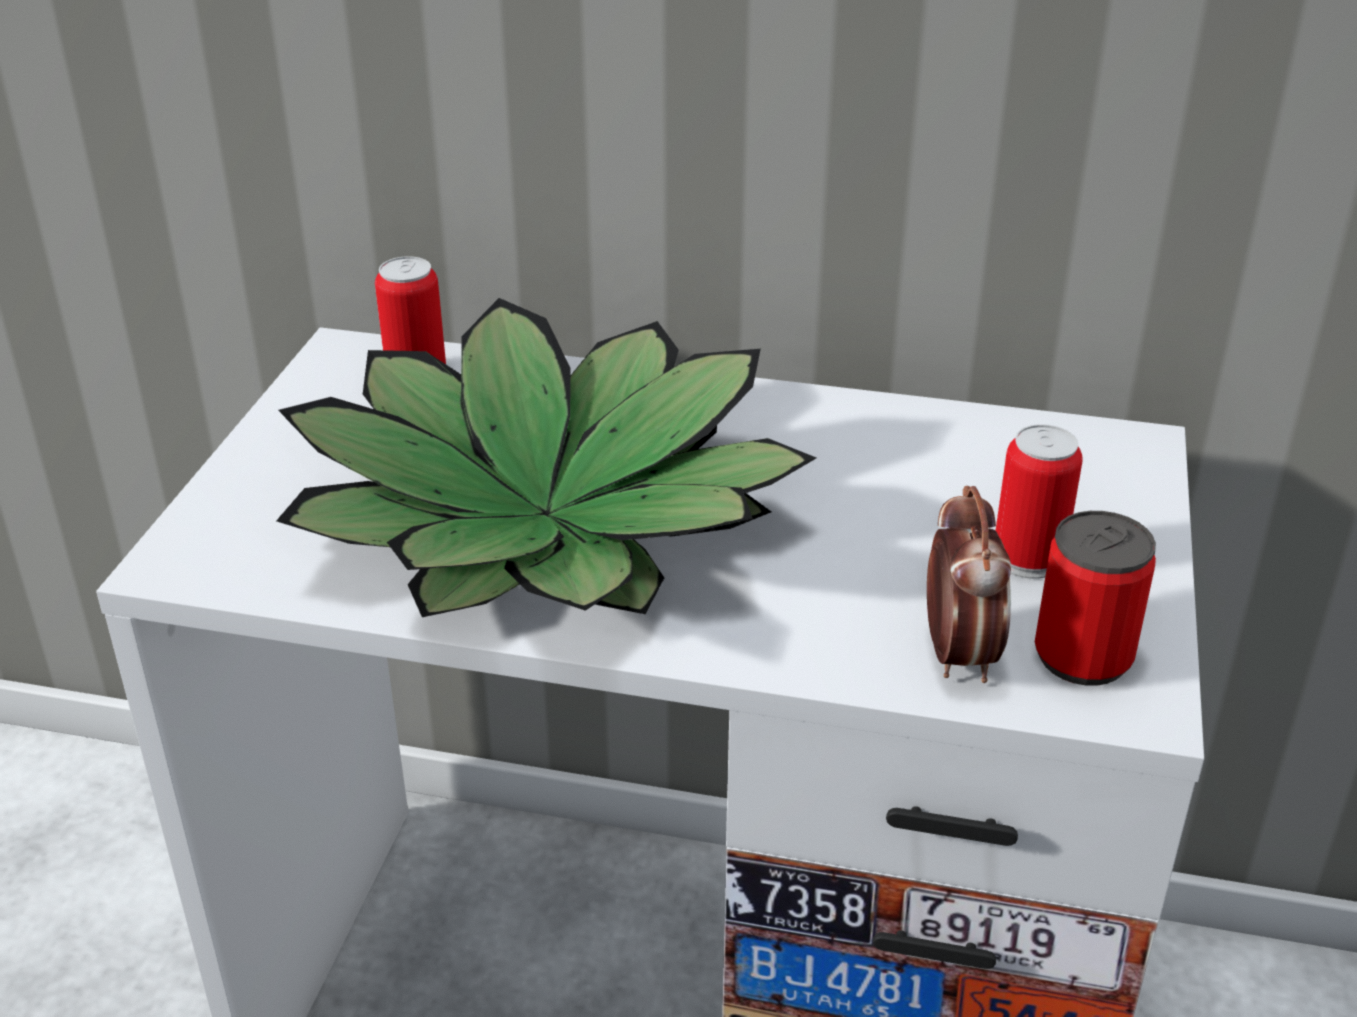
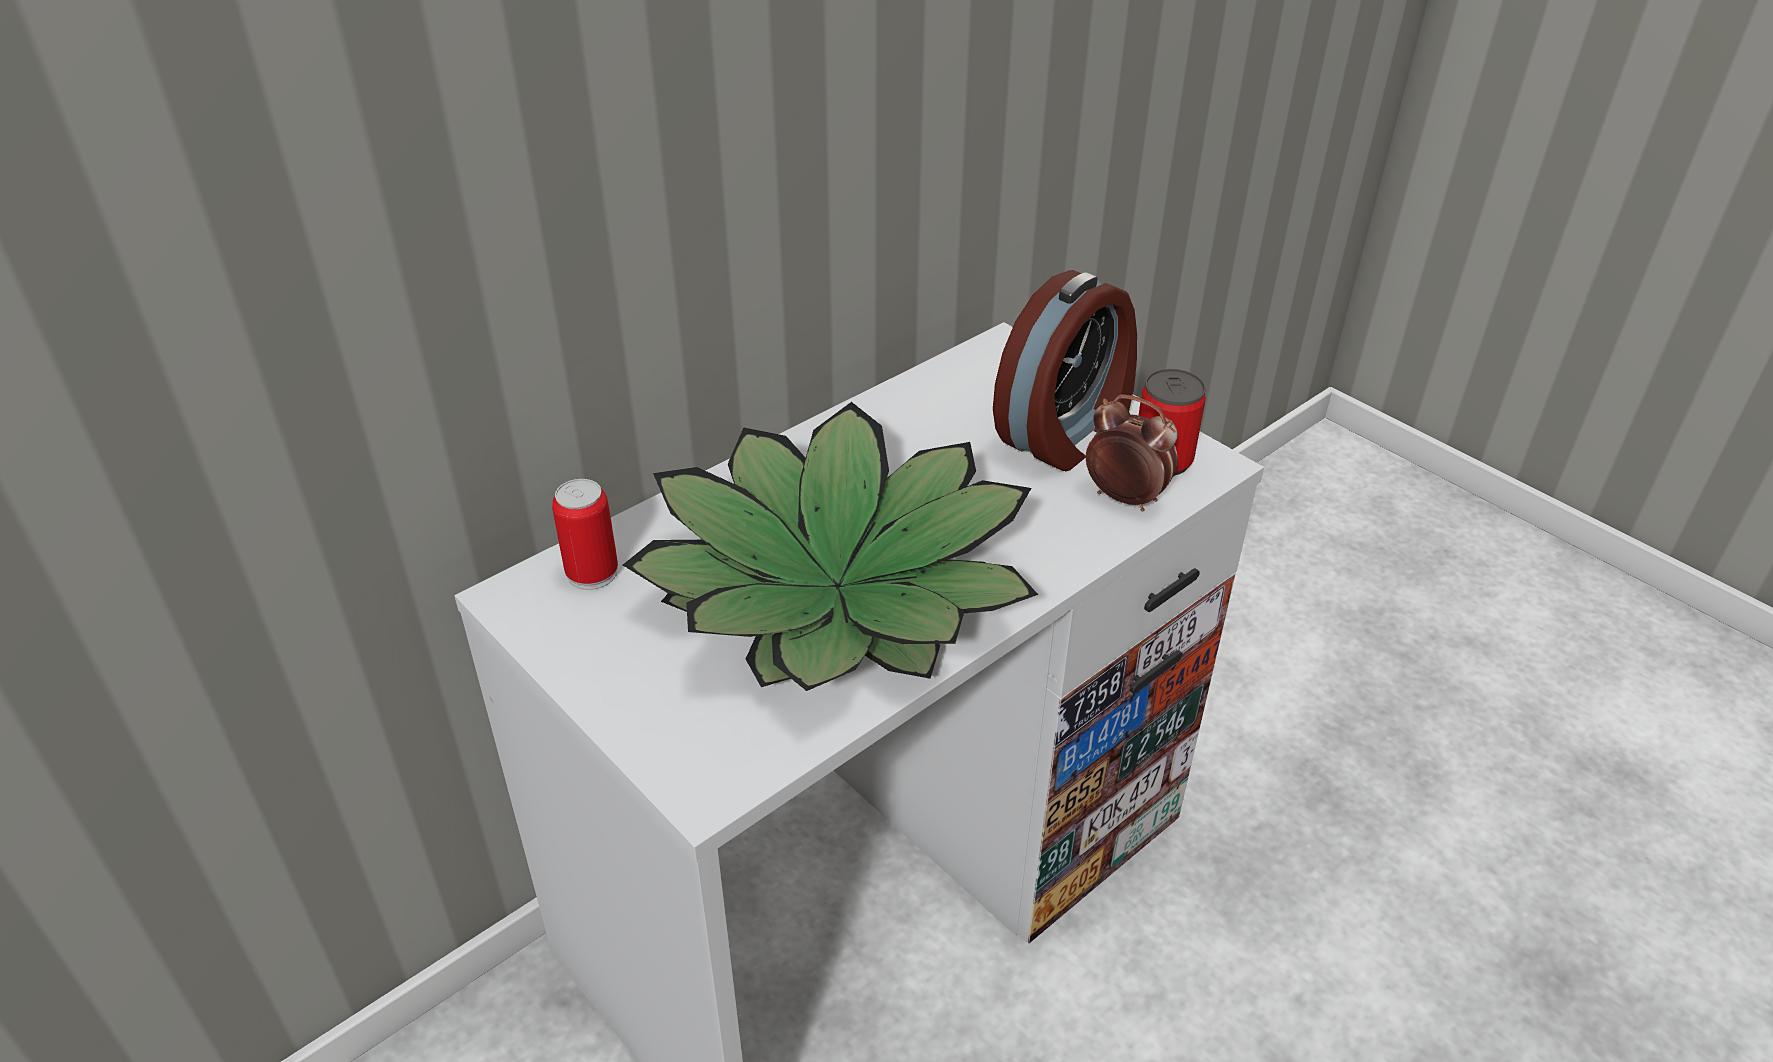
camera: 55 degrees left, 5 degrees up
can [996,424,1083,579] -> alarm clock [993,270,1137,471]

